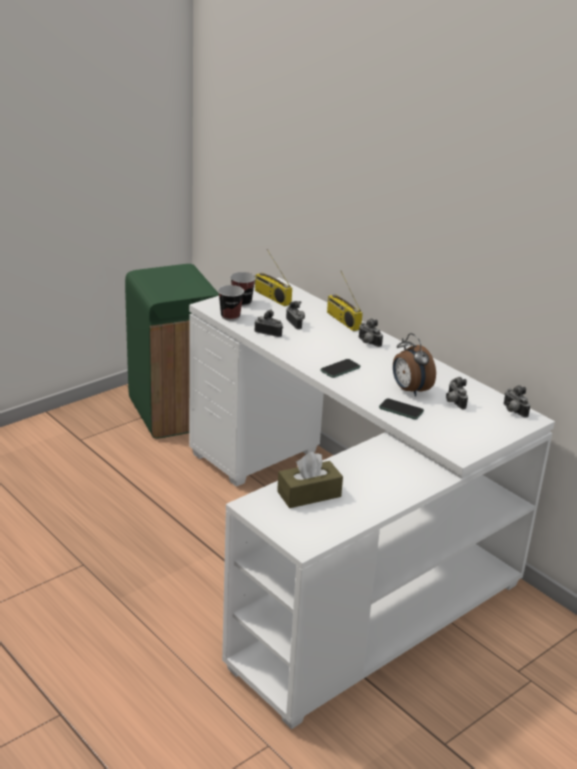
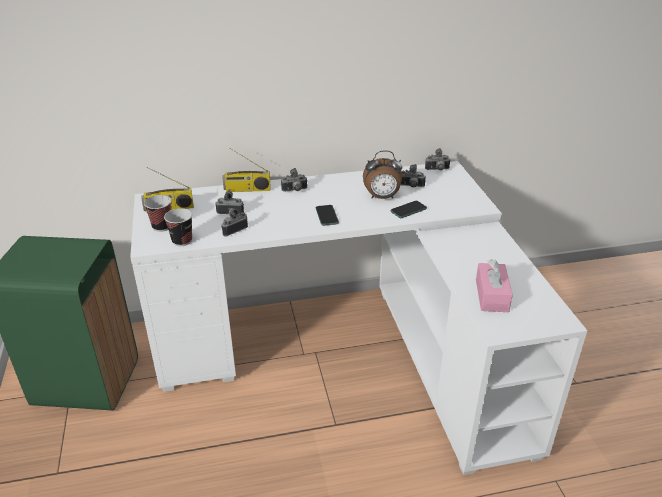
camera: 60 degrees left, 5 degrees up
brown tissue box [277,452,343,508] -> pink tissue box [476,259,513,312]

